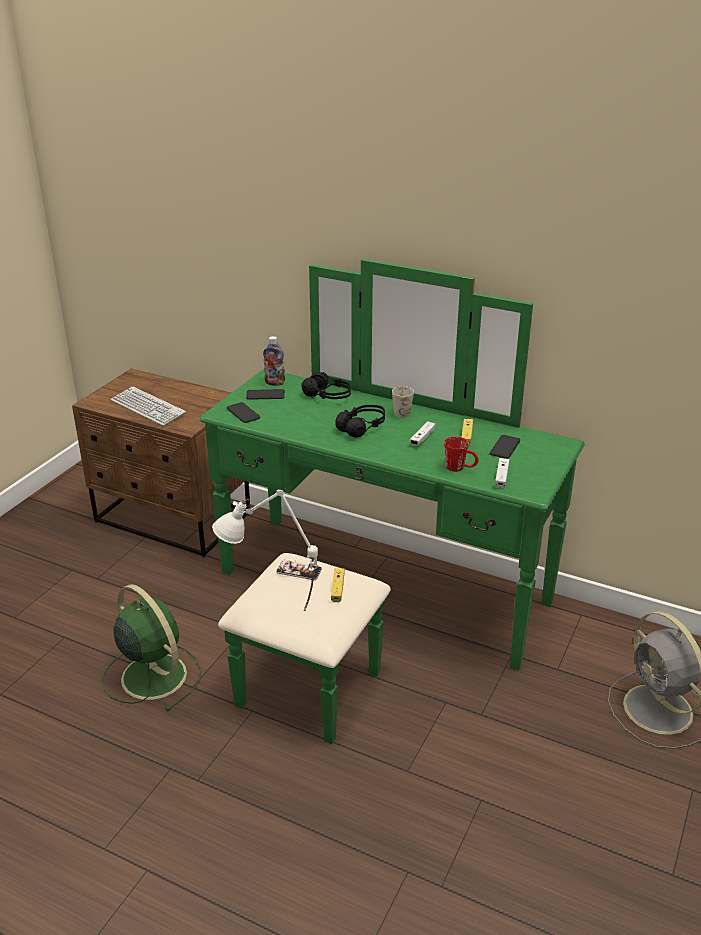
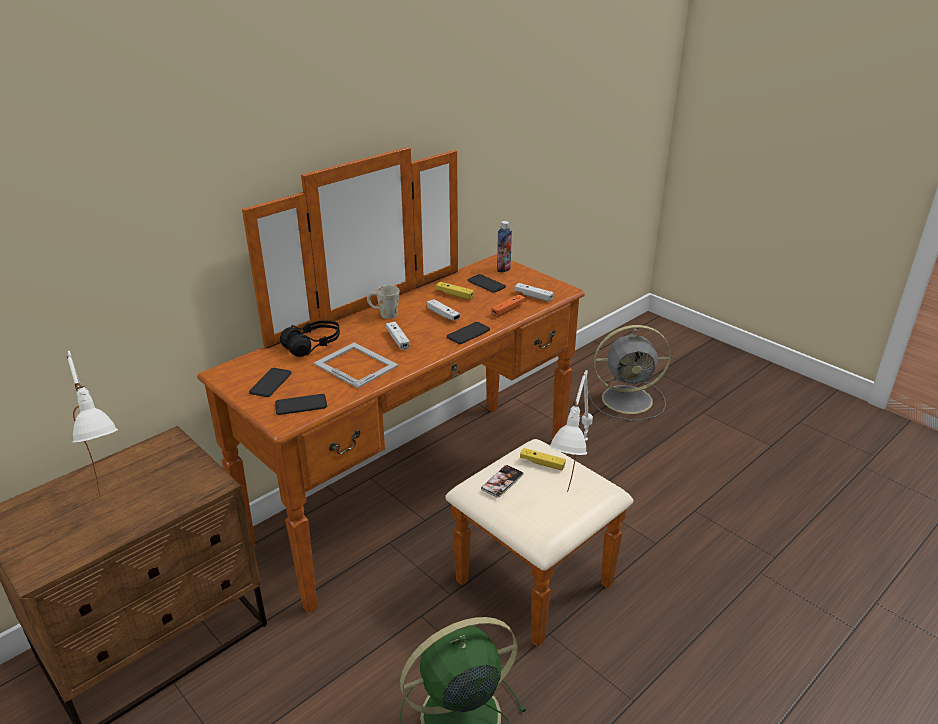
camera: 70 degrees left, 0 degrees up
keyboard [111,387,186,426] -> white table lamp [67,351,118,495]
green dresser [200,259,585,744] -> brown dresser [197,147,633,647]
bottle [263,336,285,386] -> bottle moved to [497,221,512,273]
black headphones [335,405,385,438] -> white game controller [386,322,410,350]
red mug [444,437,479,472] -> orange game controller [491,294,525,317]
none -> picture frame [314,342,398,388]
none -> phone [447,322,490,344]

